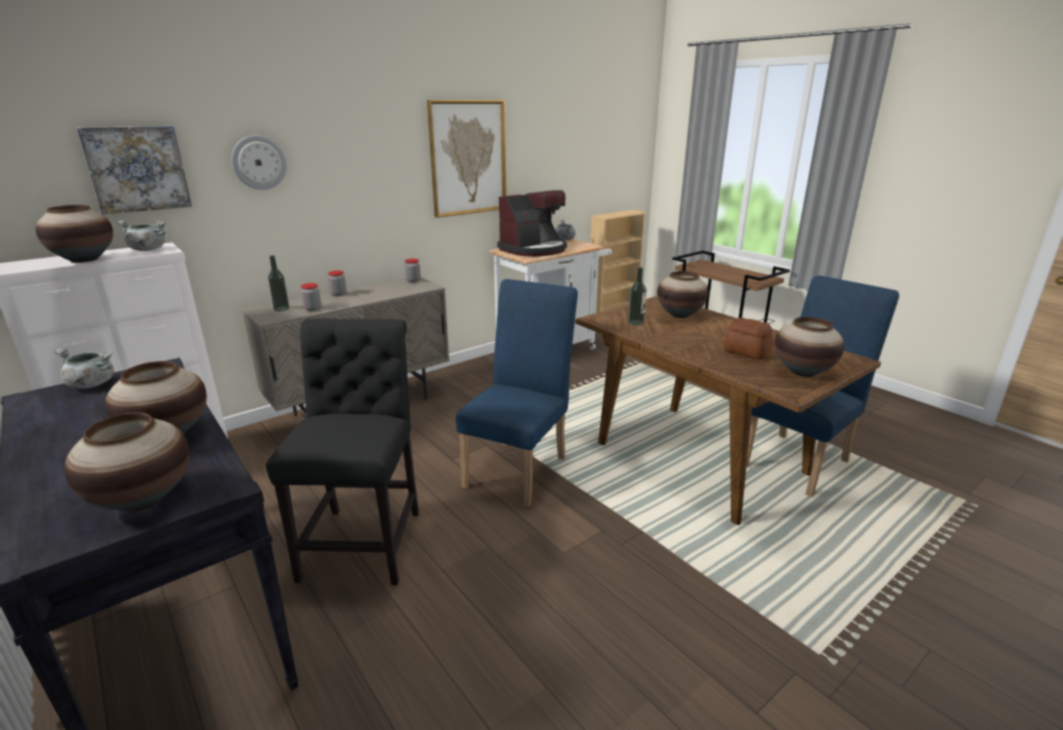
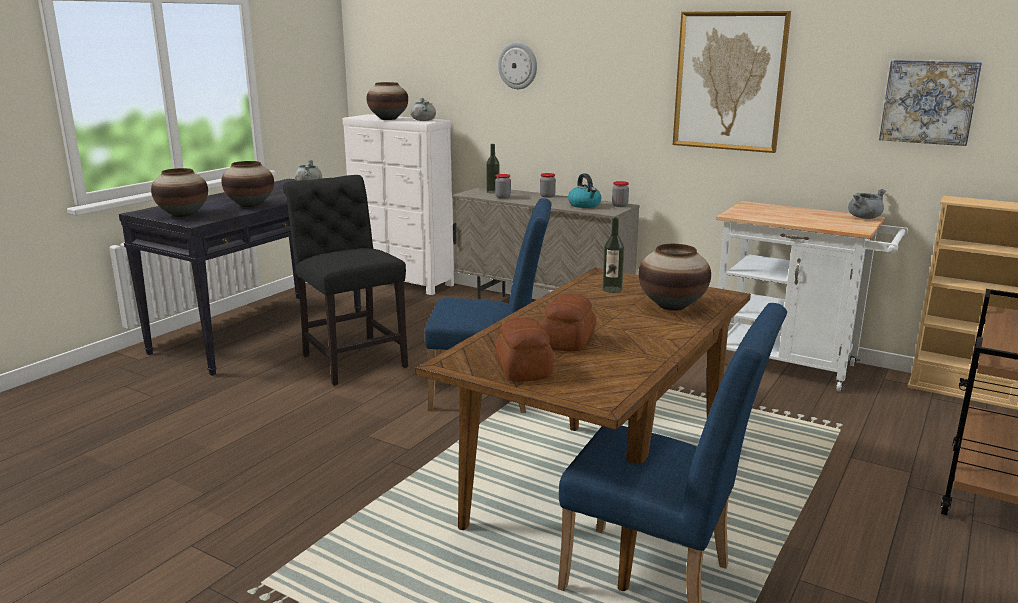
camera: 70 degrees right, 5 degrees down
picture [76,126,192,215] -> picture moved to [879,60,982,146]
black chair [266,318,419,585] -> black chair turned 105 degrees counterclockwise [283,175,408,385]
coffee machine [497,190,567,257] -> none
vase [774,317,844,377] -> bread [495,317,554,382]
none -> kettle [568,173,601,208]

